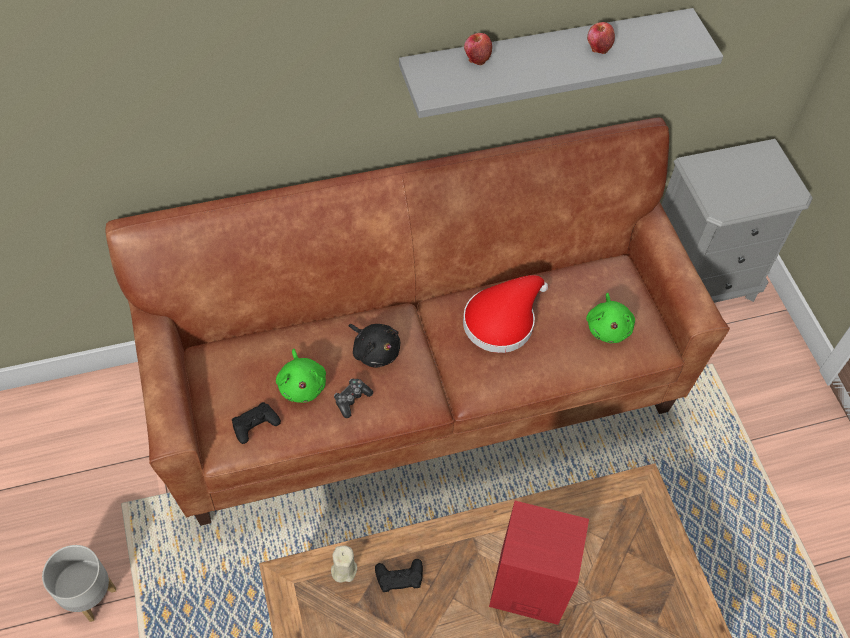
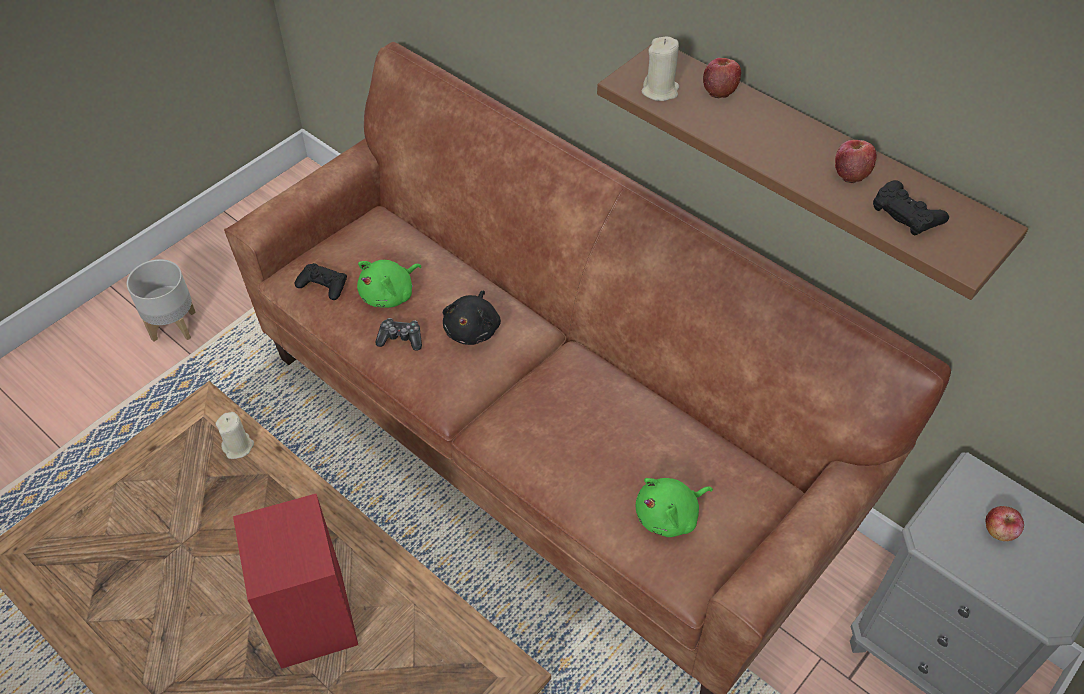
camera: 60 degrees right, 5 degrees down
black game controller [375,559,423,592] -> black game controller moved to [873,180,949,236]
grey shelf [399,8,723,118] -> brown shelf [597,45,1028,300]
red hat [463,275,548,353] -> none
none -> beige candle [642,36,679,101]
none -> apple [986,506,1024,541]

